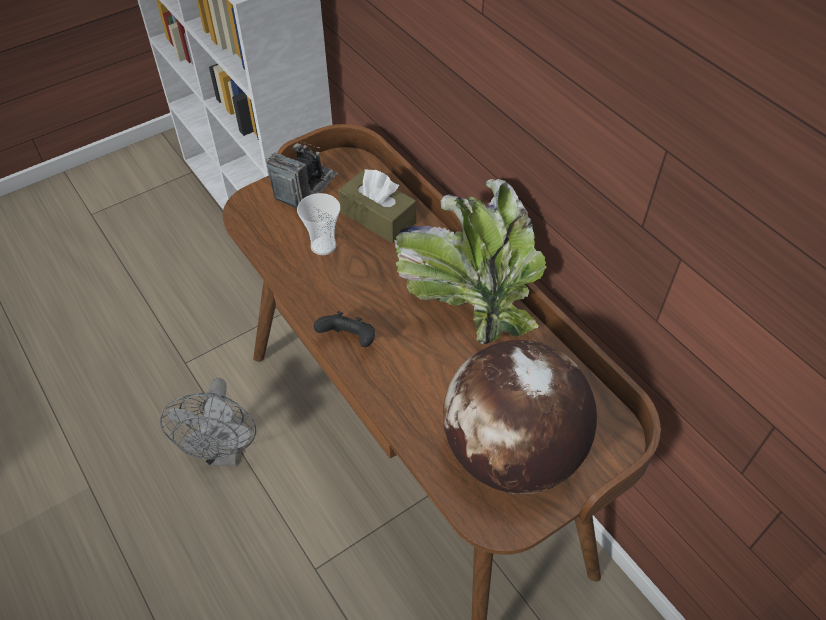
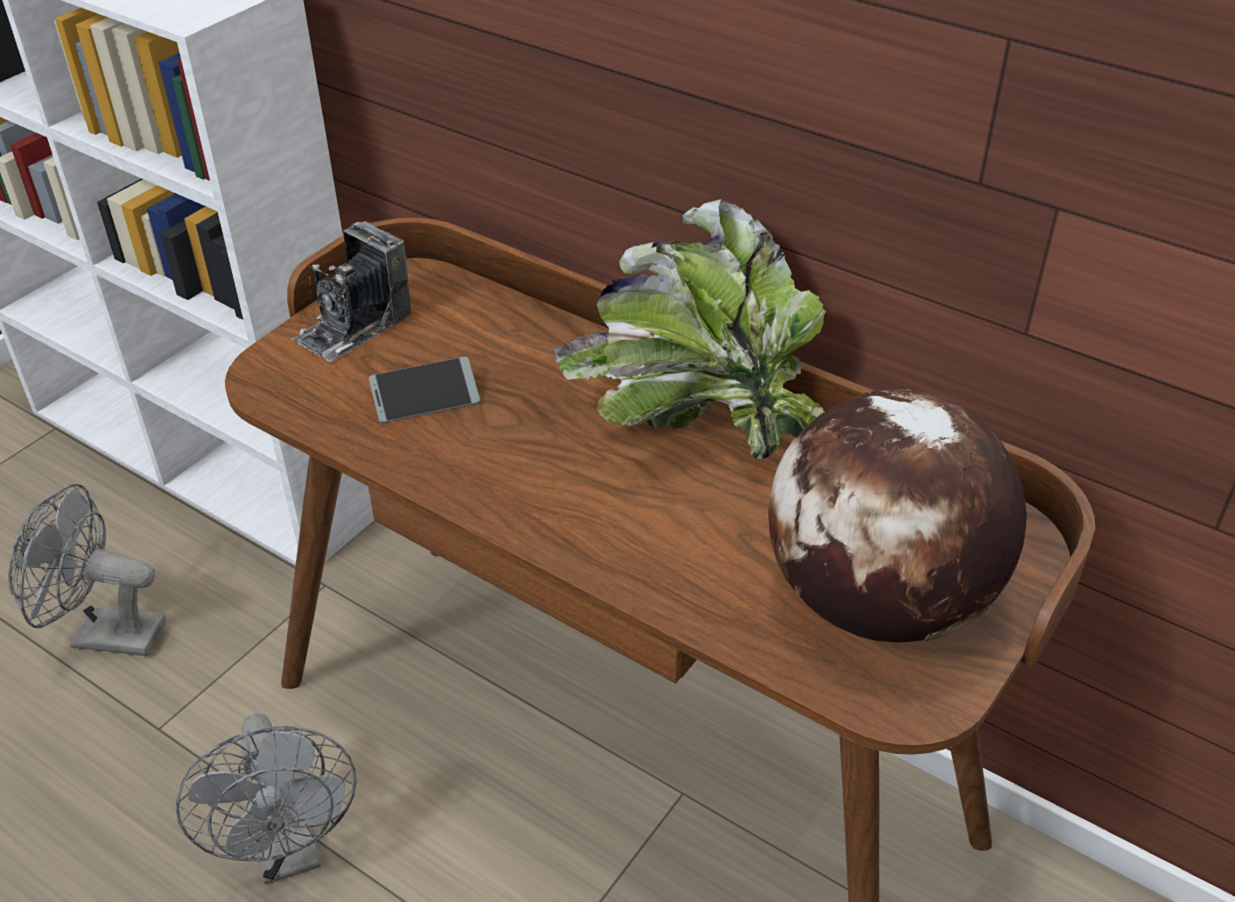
camera: 20 degrees left, 10 degrees down
camera [266,141,338,208] -> camera turned 150 degrees counterclockwise [291,221,411,362]
cup [297,193,340,255] -> phone [369,357,480,423]
black game controller [314,311,375,347] -> none
brown tissue box [338,169,416,243] -> none
none -> grey fan [8,484,166,656]

